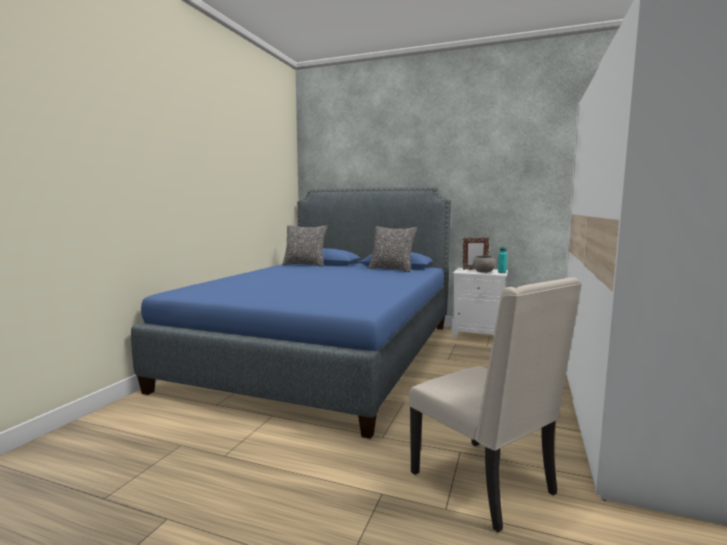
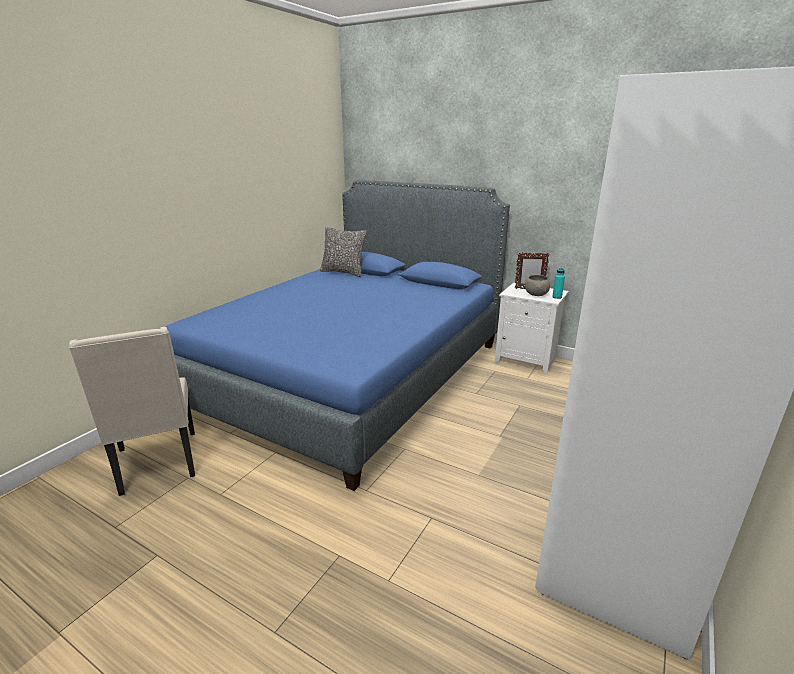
camera: 10 degrees right, 15 degrees up
pillow [368,226,417,272] -> none
beige chair [409,277,582,533] -> beige chair moved to [69,327,195,496]

